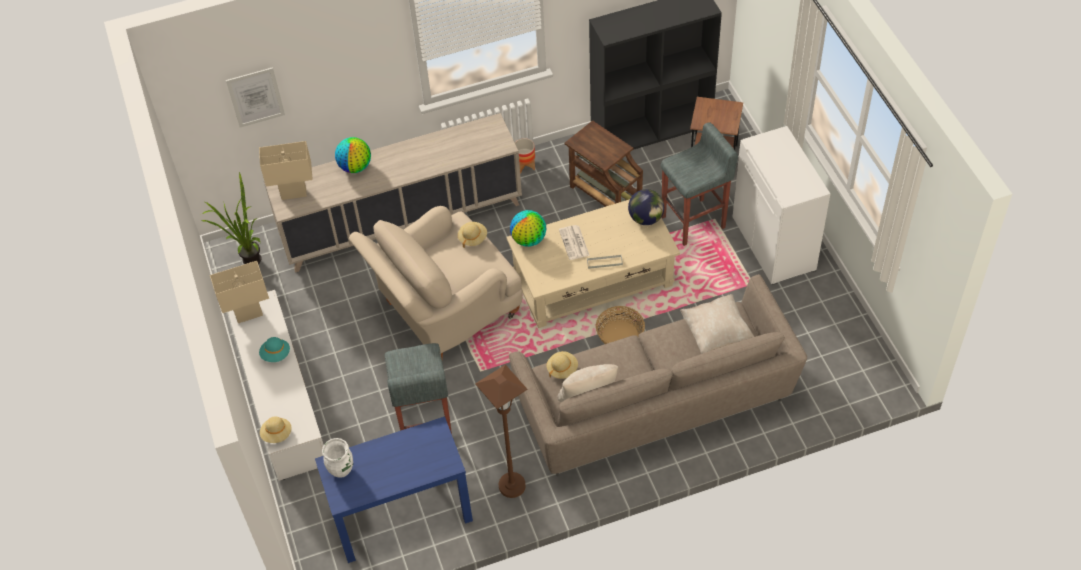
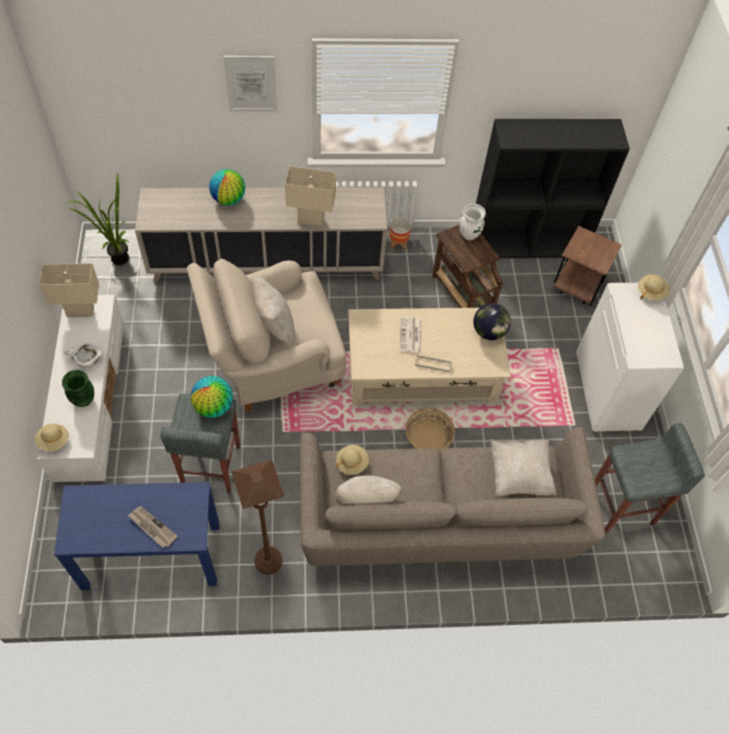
camera: 10 degrees right, 5 degrees up
picture [226,67,285,128] -> picture moved to [223,56,277,112]
beige table lamp [259,141,313,200] -> beige table lamp moved to [285,166,336,227]
turquoise hat [259,337,290,362] -> white bowl [64,343,103,367]
white vase [322,438,353,478] -> white vase moved to [460,204,486,240]
beige hat [458,222,487,248] -> beige hat moved to [638,274,670,301]
globe [510,210,546,247] -> globe moved to [191,376,233,418]
grey stool [661,122,738,246] -> grey stool moved to [595,423,705,533]
none -> green vase [62,370,94,407]
none -> newspaper [127,506,178,548]
none -> beige pillow [253,276,295,346]

